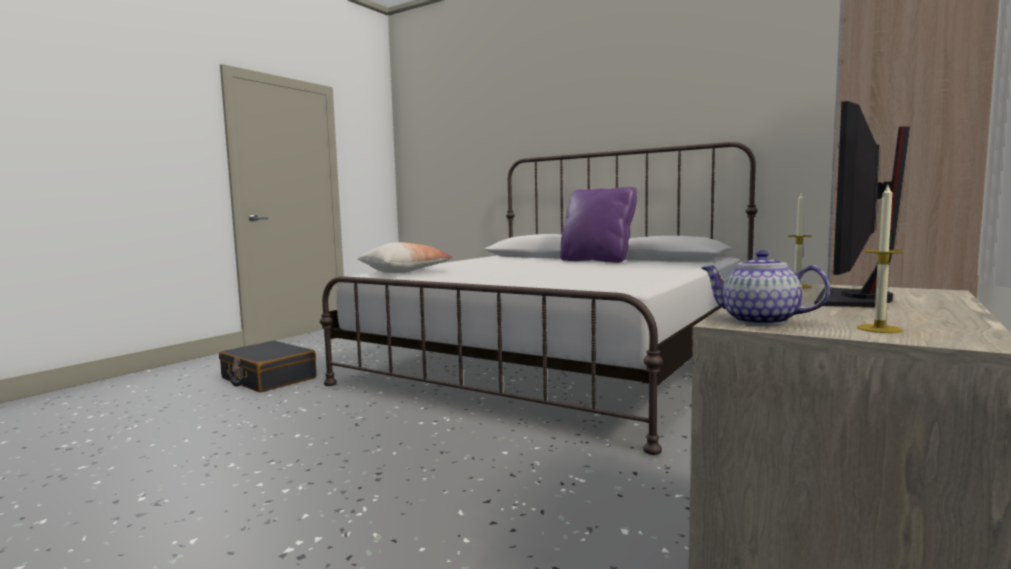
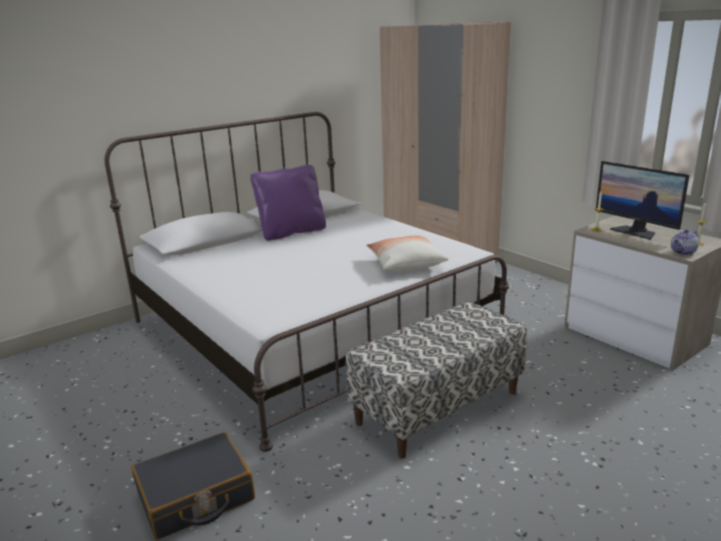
camera: 70 degrees left, 15 degrees up
pillow [358,242,453,273] -> pillow moved to [366,236,449,272]
none -> bench [346,301,527,459]

